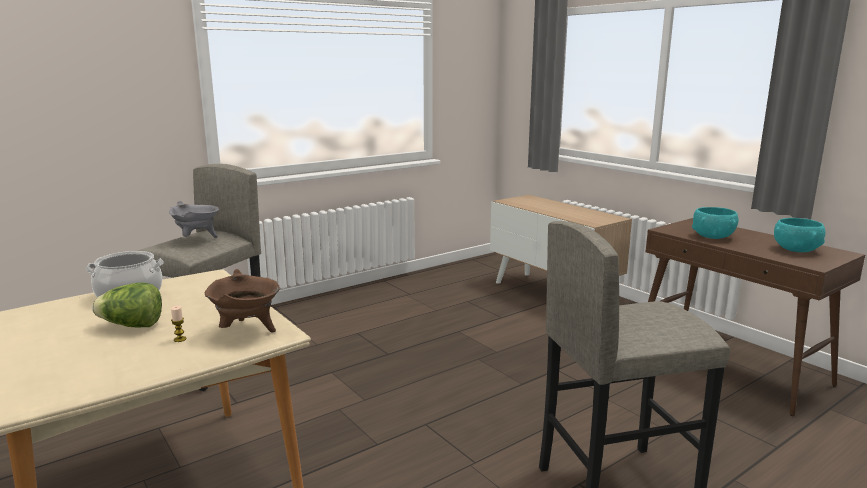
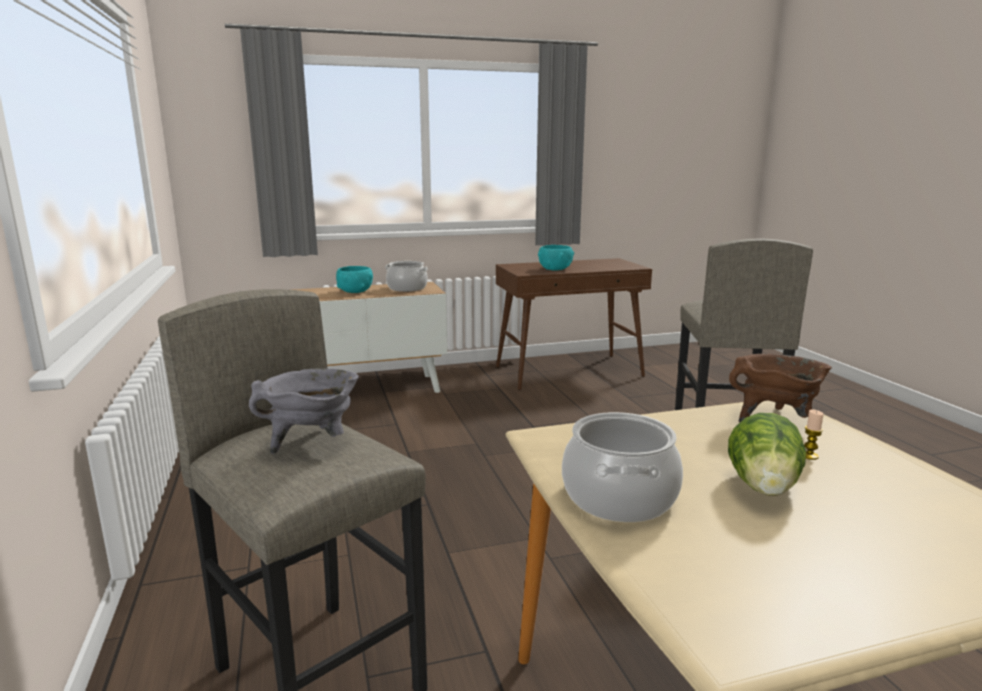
camera: 70 degrees left, 0 degrees up
turquoise bowl [774,218,826,252] -> turquoise bowl moved to [336,266,373,293]
none -> cooking pot [385,261,428,292]

